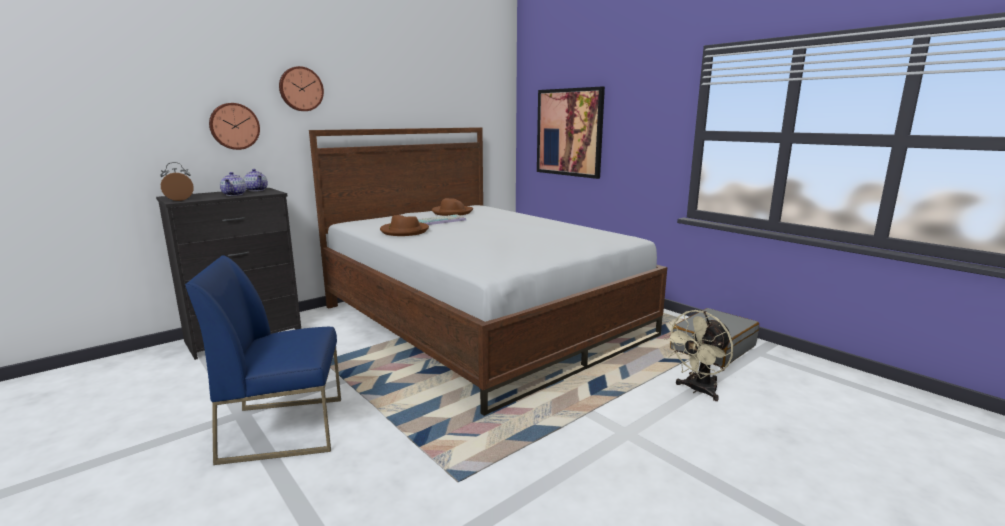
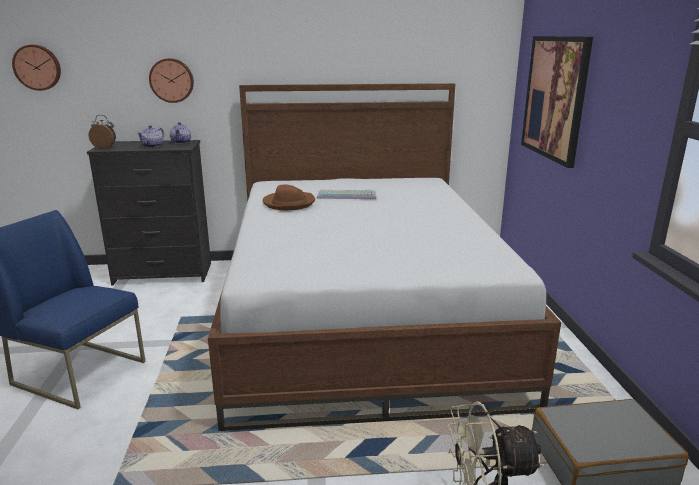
camera: 35 degrees right, 5 degrees up
wall clock [279,66,324,111] -> wall clock moved to [12,45,61,91]
brown hat [432,198,473,216] -> none

